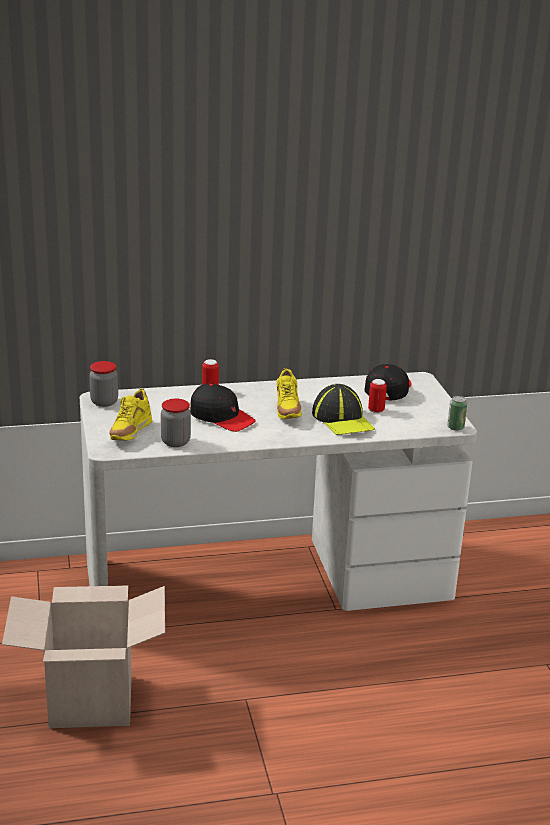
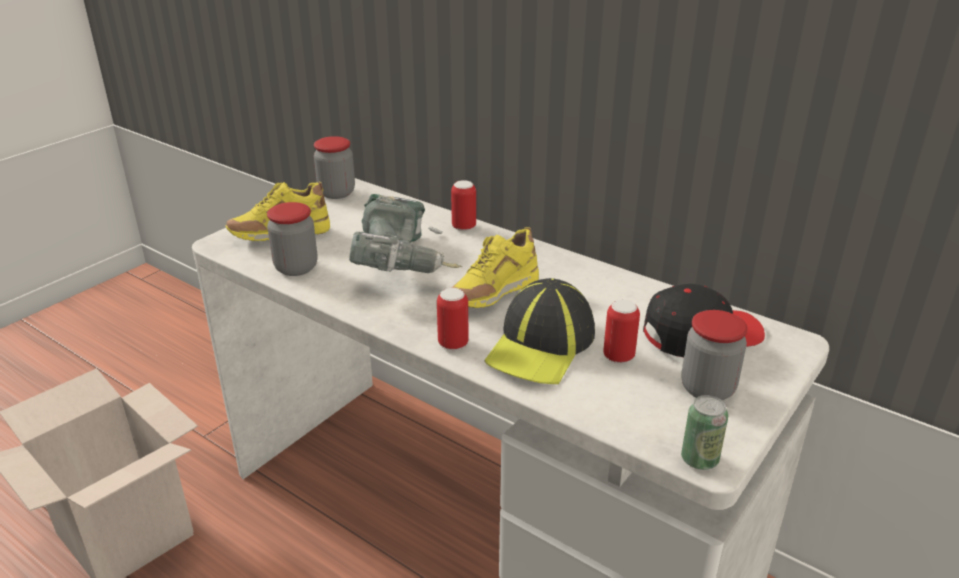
camera: 50 degrees right, 5 degrees up
black cap [190,384,256,432] -> power drill [349,194,462,273]
none -> can [437,288,469,350]
none -> jar [681,310,748,400]

